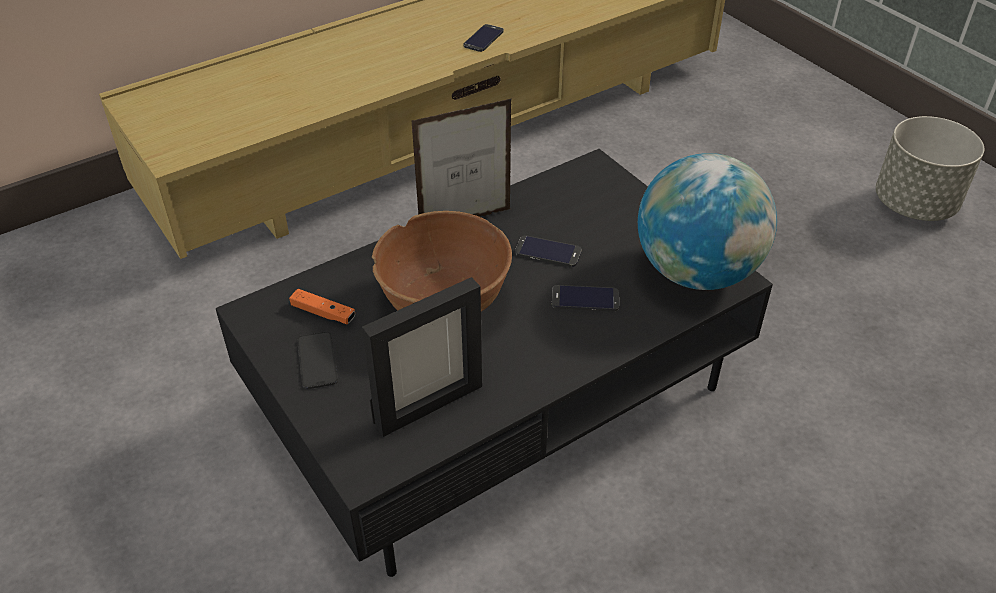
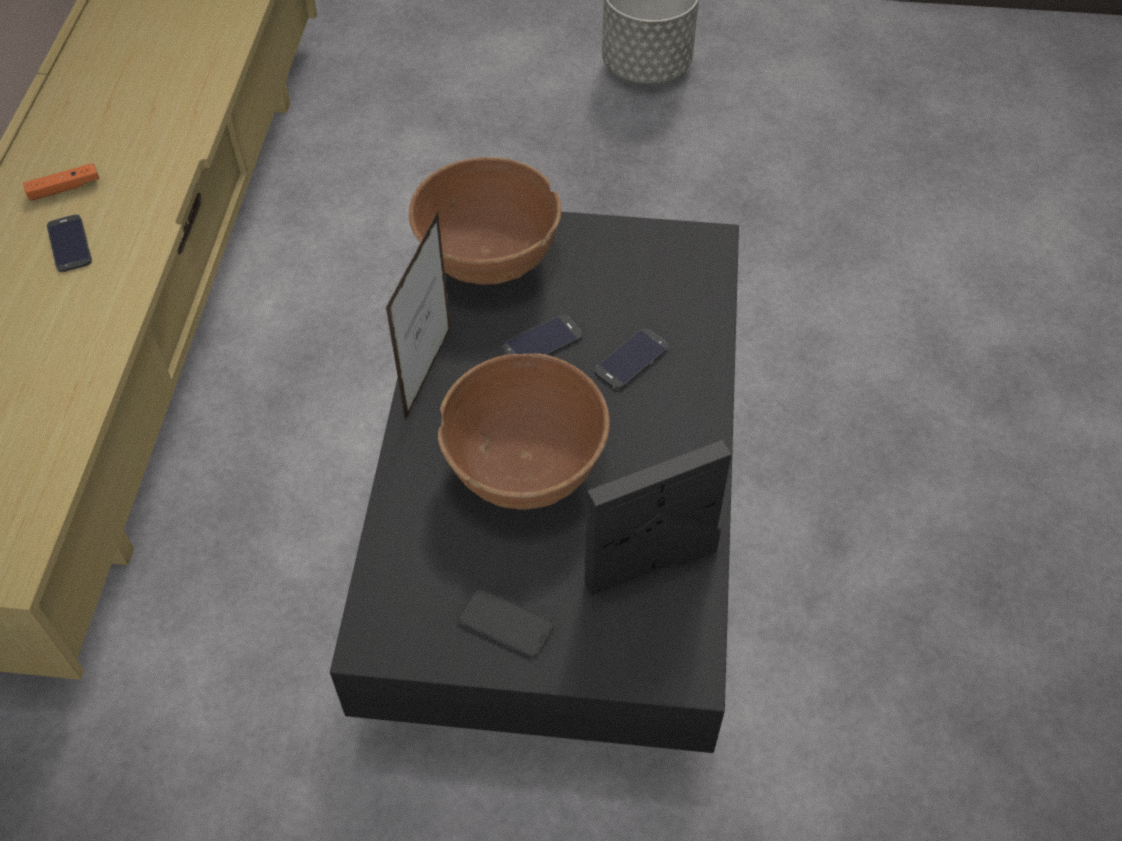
camera: 50 degrees left, 10 degrees up
orange game controller [289,289,355,325] -> orange game controller moved to [23,163,99,201]
picture frame [362,277,482,437] -> picture frame turned 120 degrees counterclockwise [584,440,732,596]
phone [463,24,504,52] -> phone moved to [47,214,92,272]
globe [638,153,777,290] -> none
none -> brown bowl [409,157,561,285]

